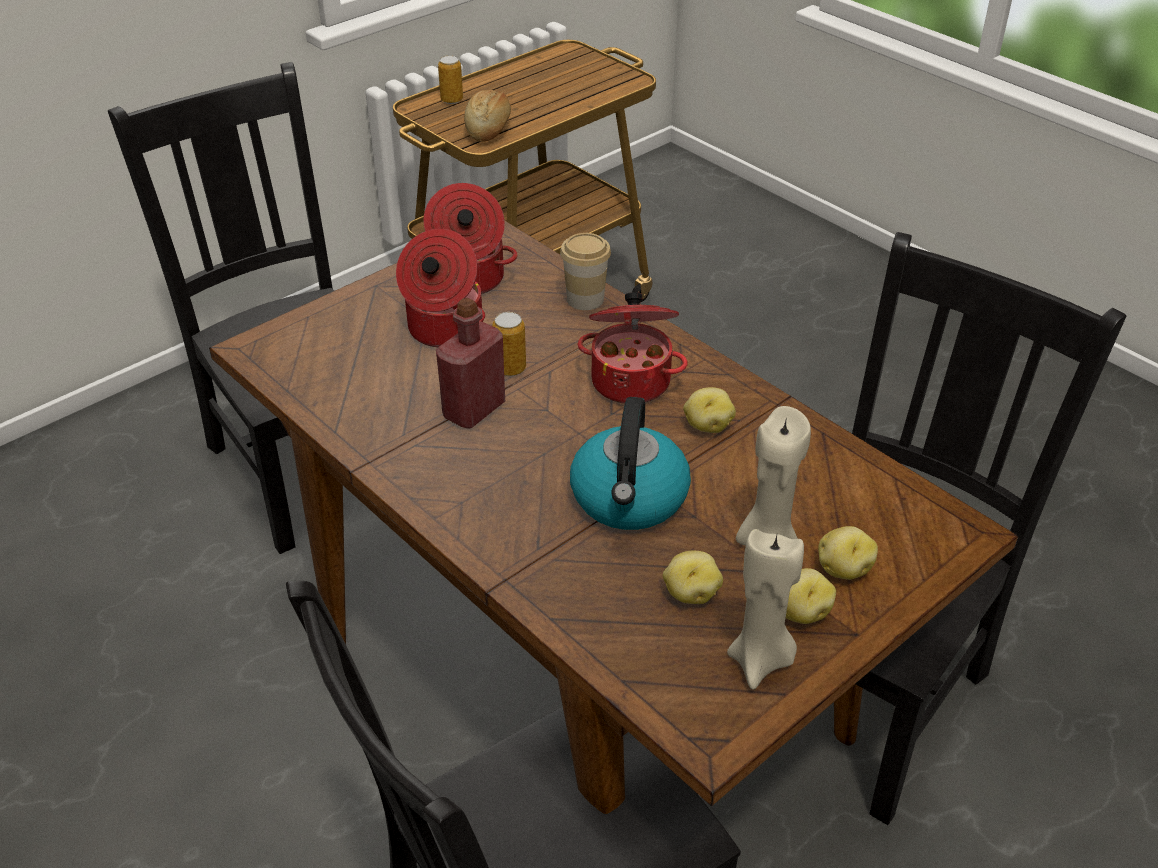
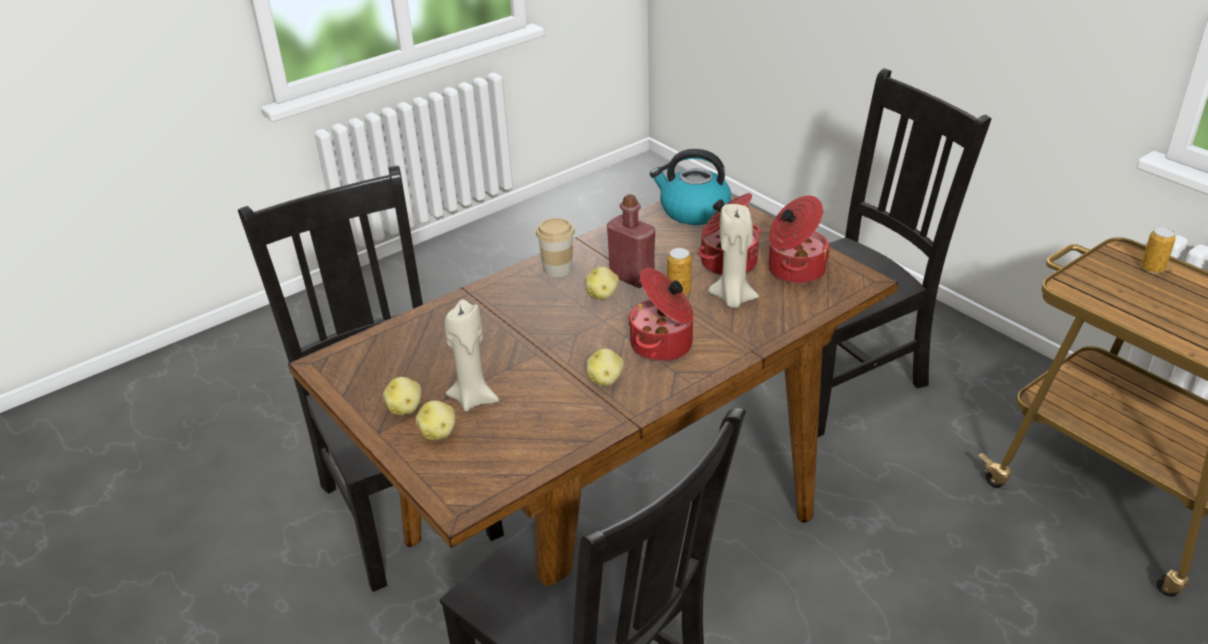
camera: 95 degrees right, 5 degrees down
bread [464,90,511,142] -> none
cup [560,233,611,310] -> cup moved to [536,218,575,277]
kettle [570,397,691,530] -> kettle moved to [650,149,731,225]
potato [663,550,723,604] -> potato moved to [585,267,619,300]
beige candle [727,529,804,690] -> beige candle moved to [708,204,759,308]

